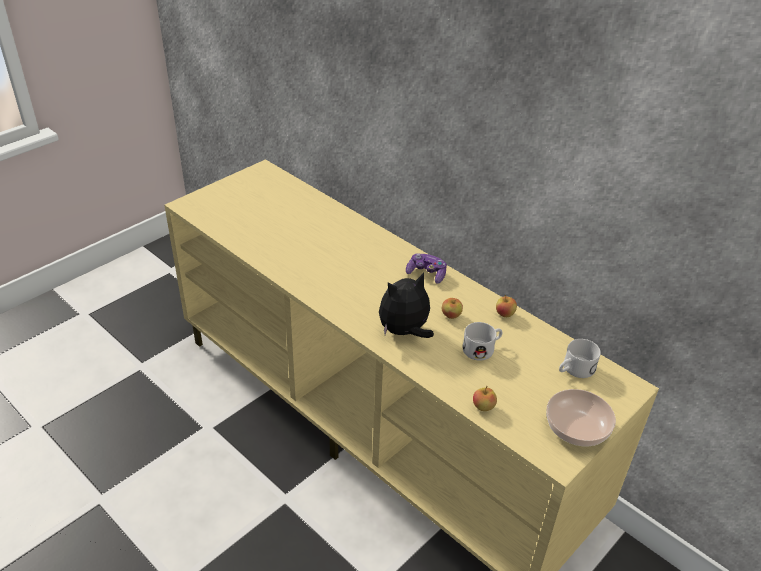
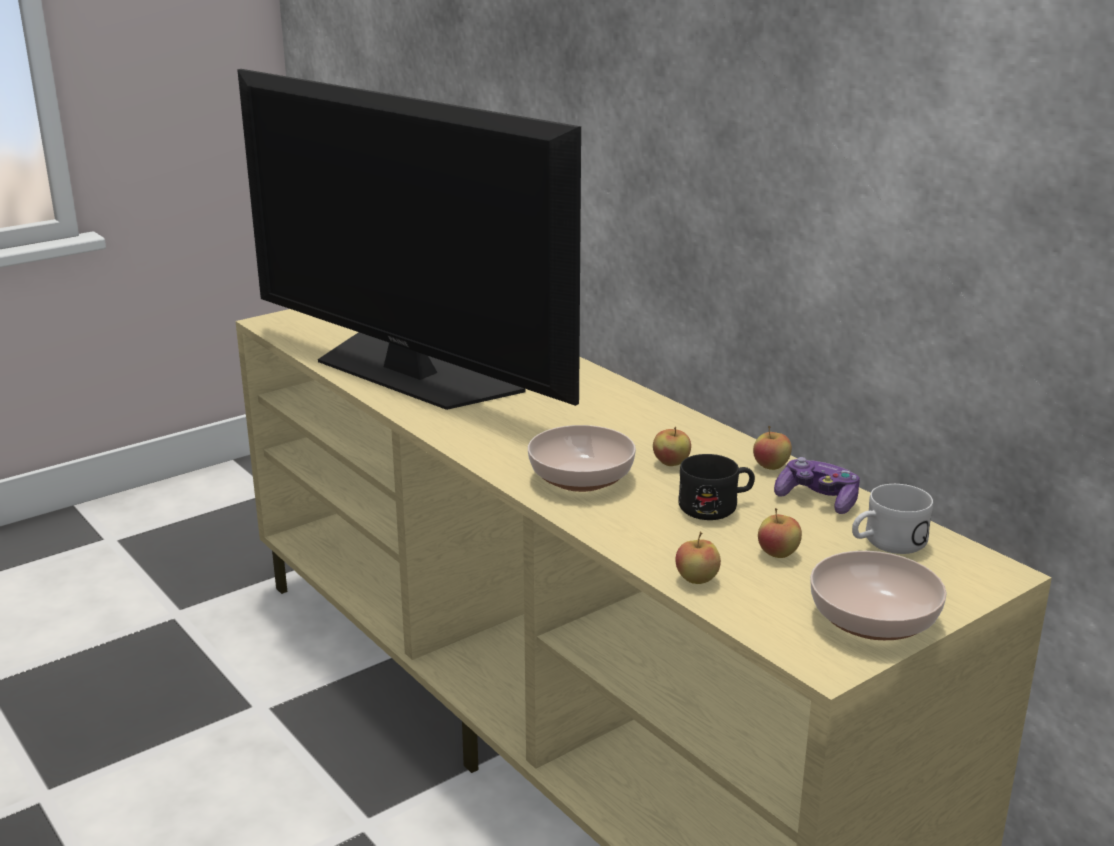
camera: 10 degrees right, 15 degrees down
plush toy [379,272,434,338] -> bowl [528,425,636,492]
game controller [406,253,447,283] -> game controller moved to [774,457,860,514]
white mug [463,322,503,361] -> black mug [678,454,755,520]
none -> television [237,69,581,410]
none -> apple [758,508,802,558]

